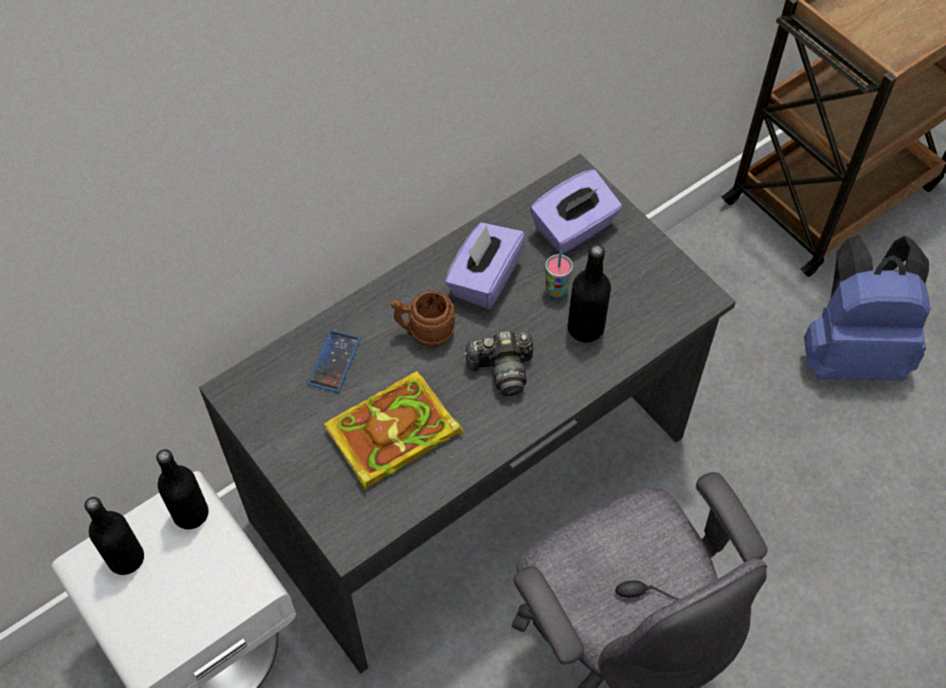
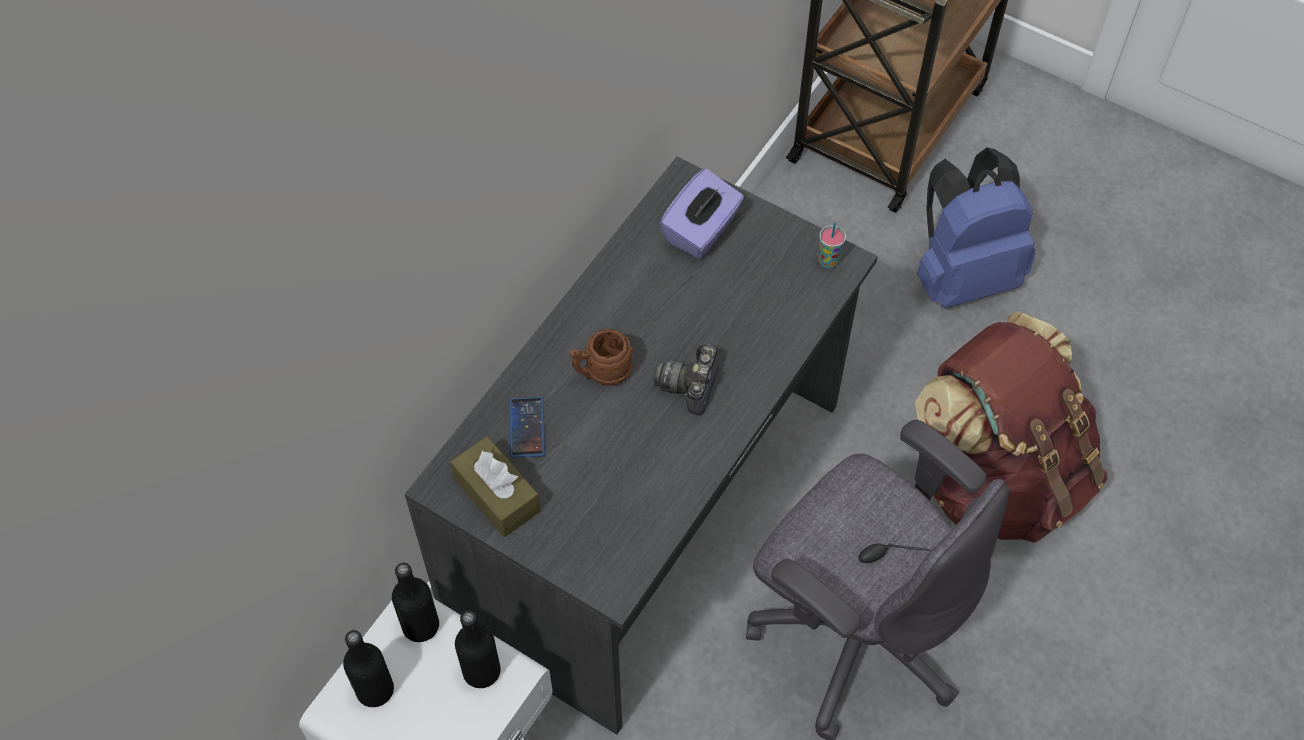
camera: 20 degrees left, 0 degrees up
book [324,371,463,490] -> none
purple tissue box [445,222,525,310] -> none
camera [464,331,534,396] -> camera turned 135 degrees clockwise [654,343,719,415]
cup [545,251,573,298] -> cup moved to [818,222,846,268]
black bottle [568,244,611,342] -> black bottle moved to [455,610,501,688]
none -> brown tissue box [450,436,540,537]
none -> brown backpack [915,311,1108,543]

